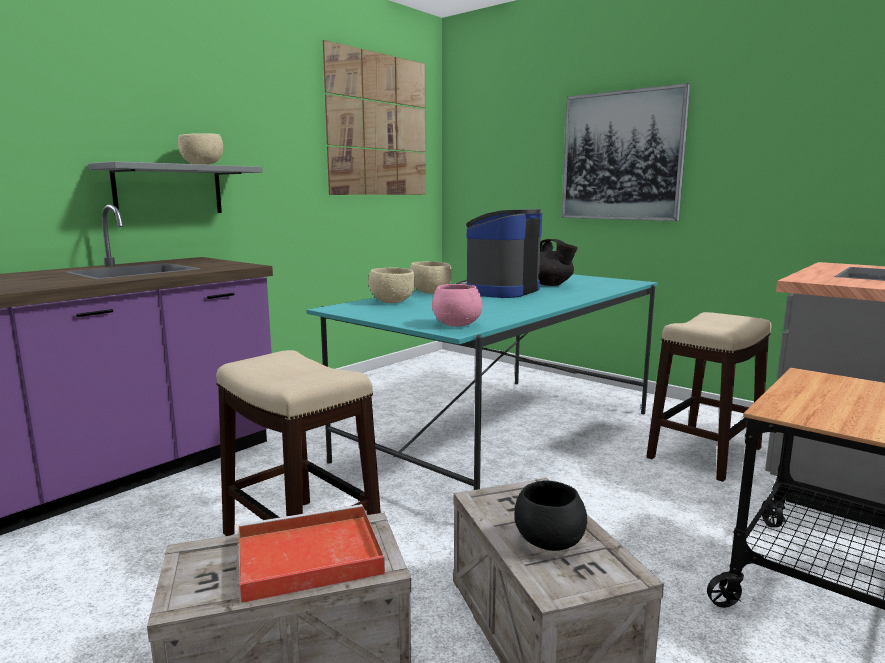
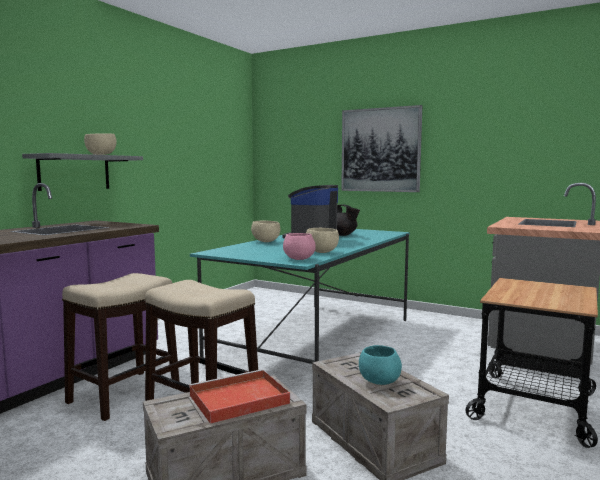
camera: 10 degrees left, 5 degrees down
picture [323,40,426,195] -> none
beige bowl [368,268,415,303] -> beige bowl moved to [306,228,339,253]
black bowl [515,480,587,551] -> turquoise bowl [359,345,402,385]
stool [646,312,771,482] -> stool moved to [62,273,180,421]

